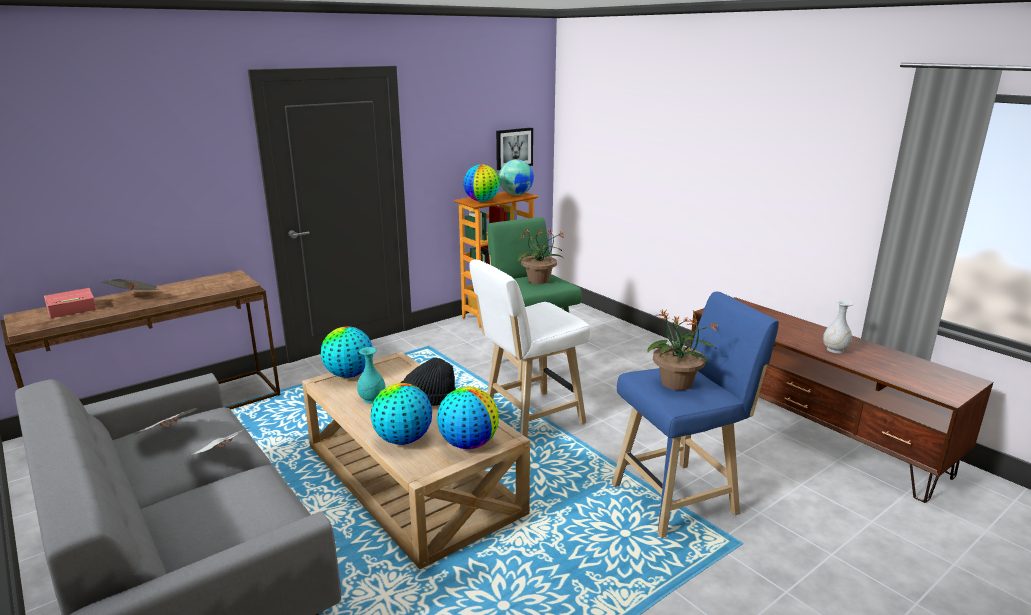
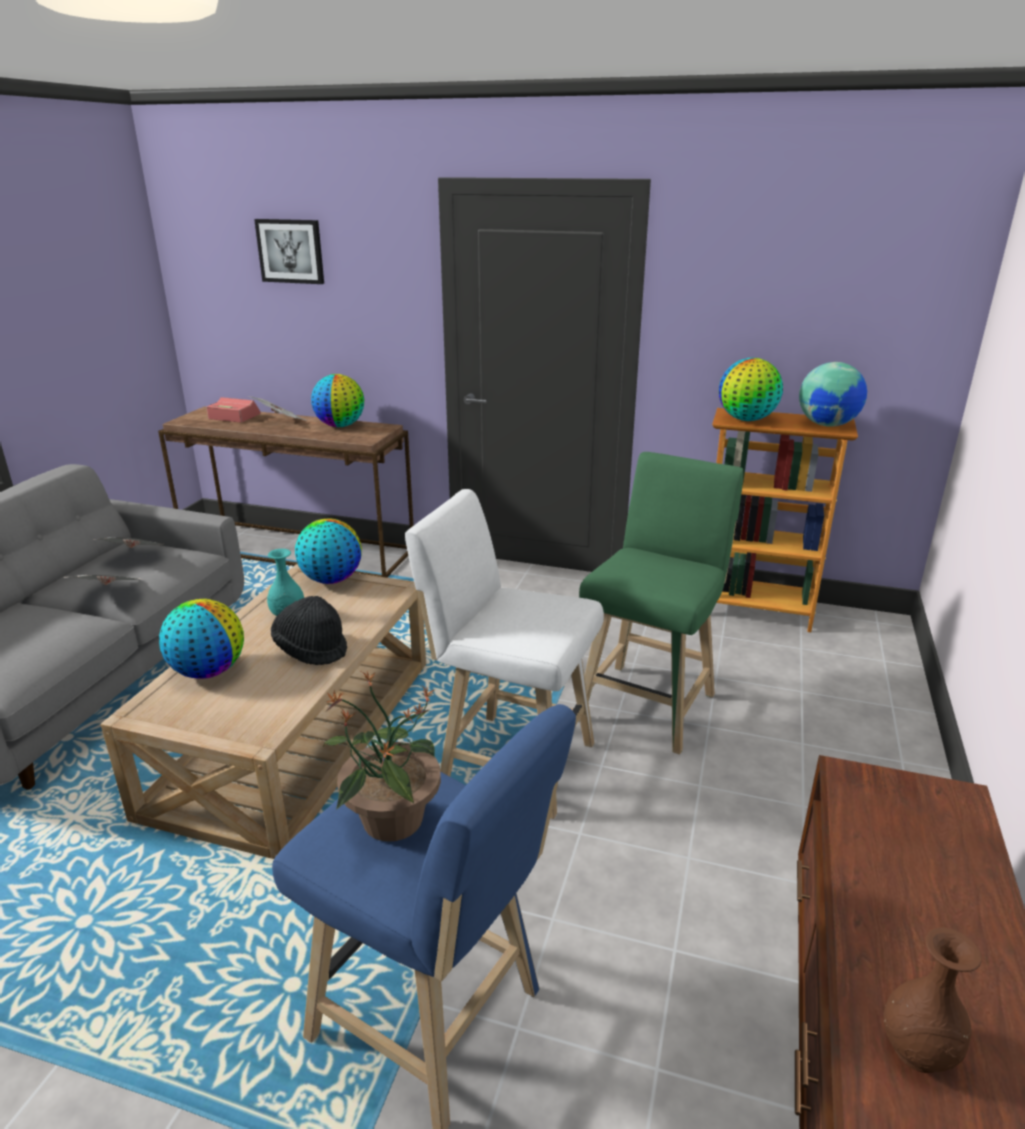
camera: 55 degrees right, 5 degrees up
globe [437,387,499,449] -> globe moved to [311,374,364,427]
picture [496,128,533,170] -> picture moved to [254,219,324,284]
potted plant [518,228,563,284] -> none
white vase [823,300,853,353] -> brown vase [884,928,982,1073]

